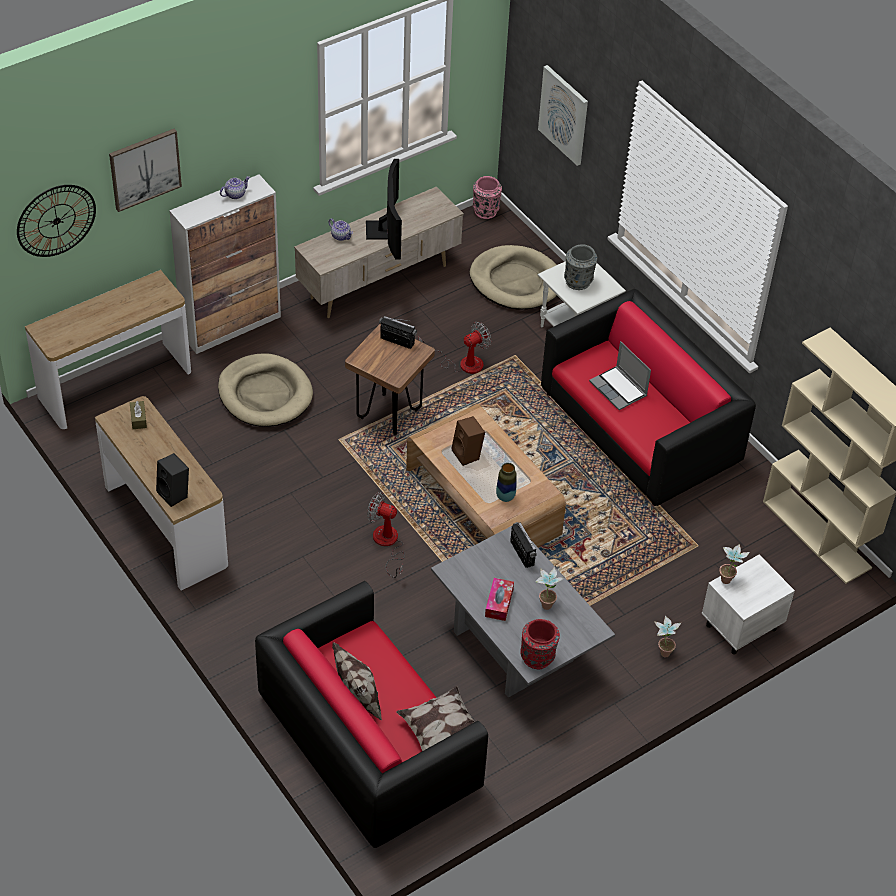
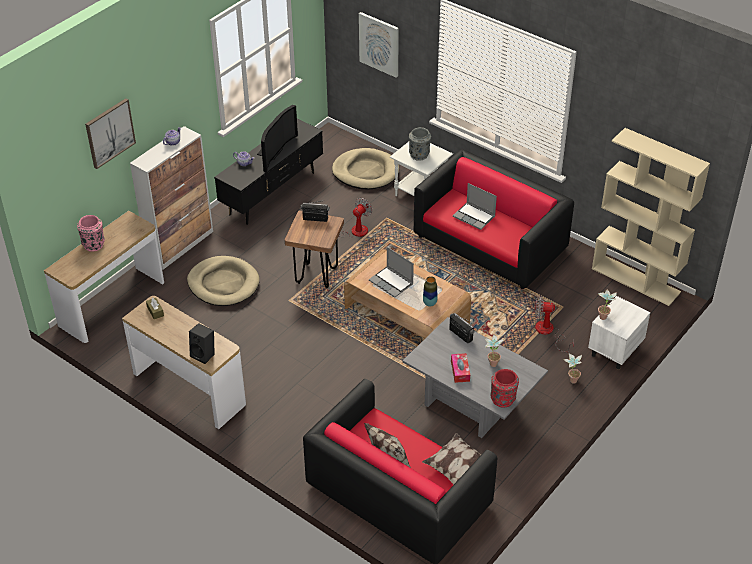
camera: 15 degrees left, 5 degrees down
wall clock [17,185,96,257] -> none
beige tv stand [294,186,464,318] -> black tv stand [214,119,323,225]
television [366,159,402,259] -> television turned 45 degrees clockwise [257,105,298,173]
fan [367,492,405,578] -> fan moved to [535,295,574,352]
brown speaker [451,416,485,466] -> laptop [369,247,414,298]
pink vase [473,176,502,219] -> pink vase moved to [77,215,105,252]

